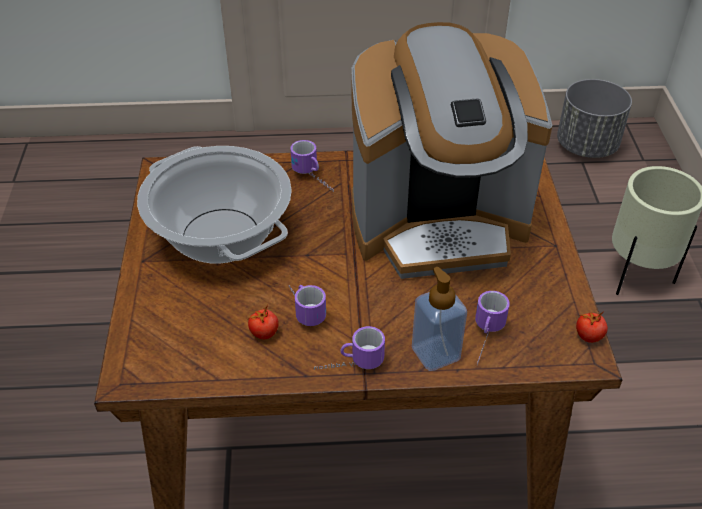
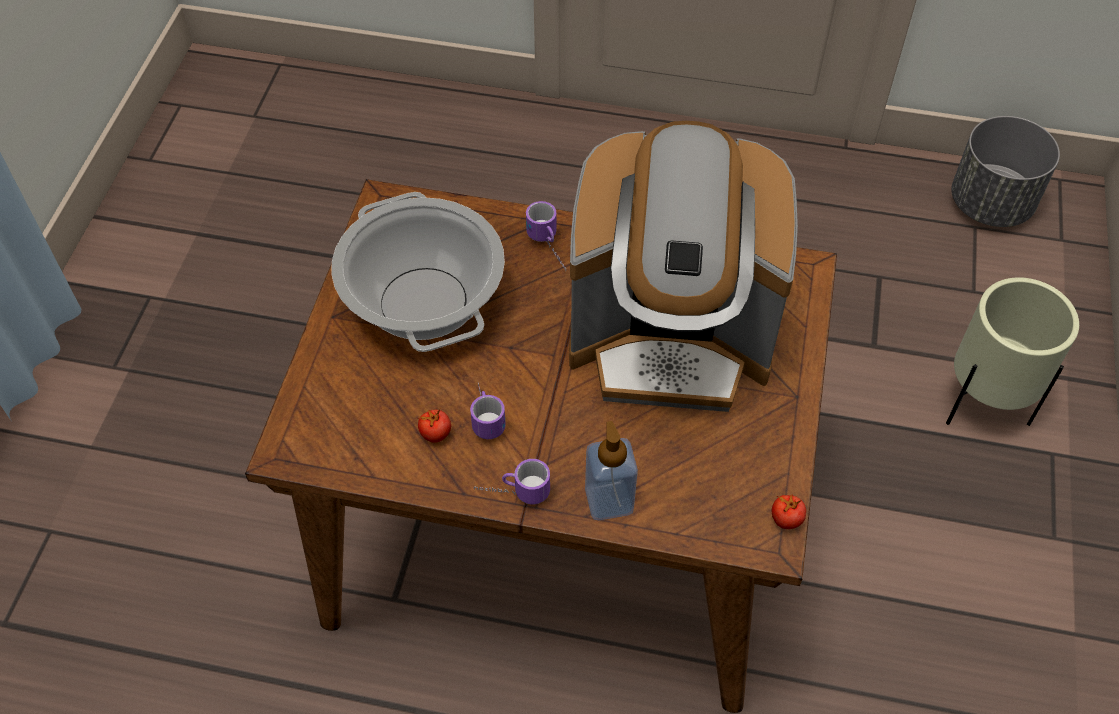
camera: 15 degrees right, 10 degrees up
mug [475,291,510,365] -> none

